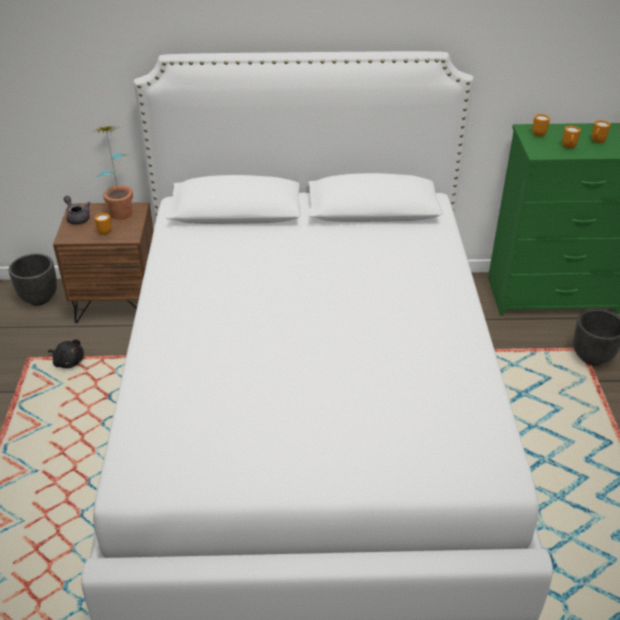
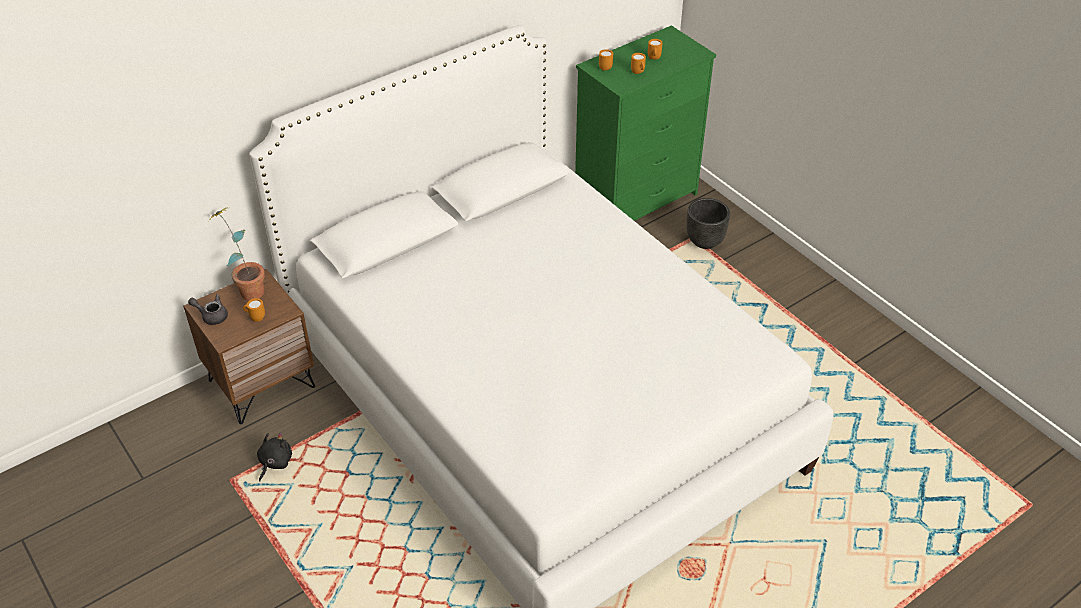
camera: 35 degrees left, 5 degrees up
black planter [9,254,57,306] -> none
black plush toy [48,339,84,368] -> black plush toy turned 60 degrees counterclockwise [257,433,292,482]

